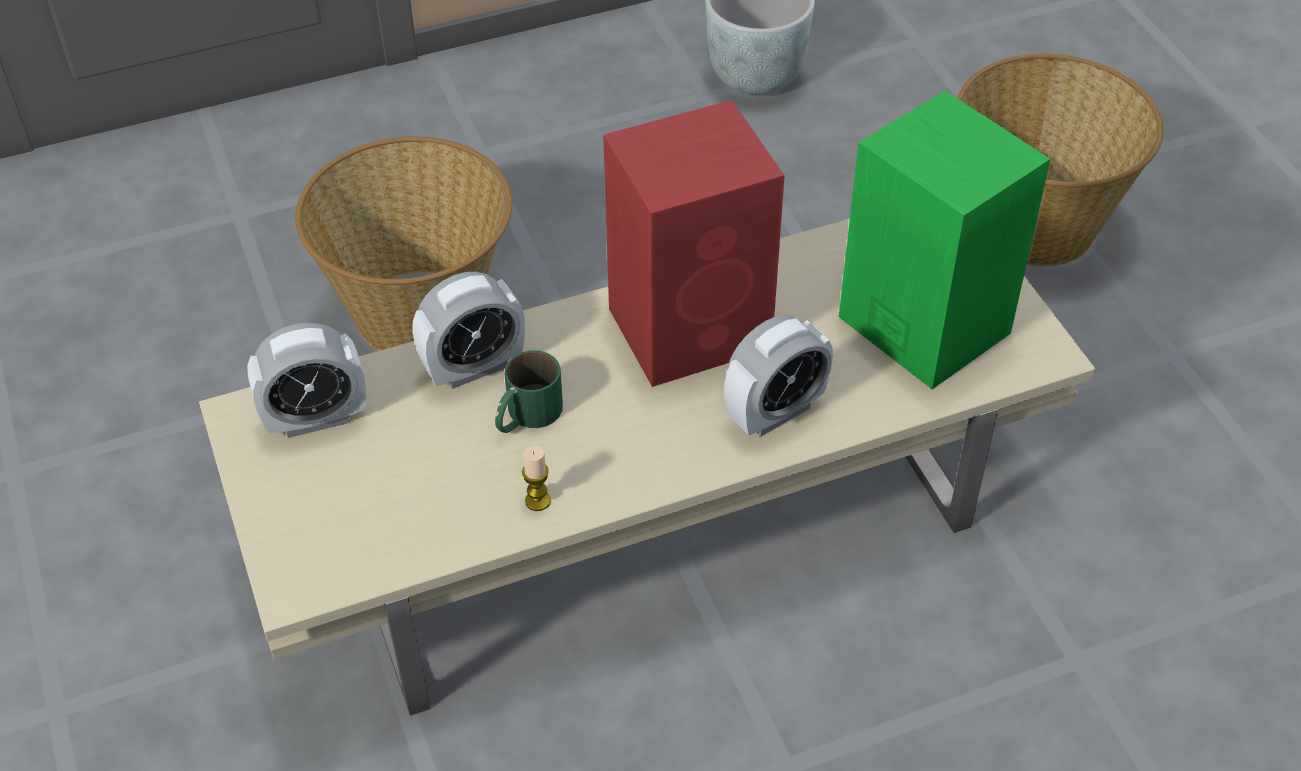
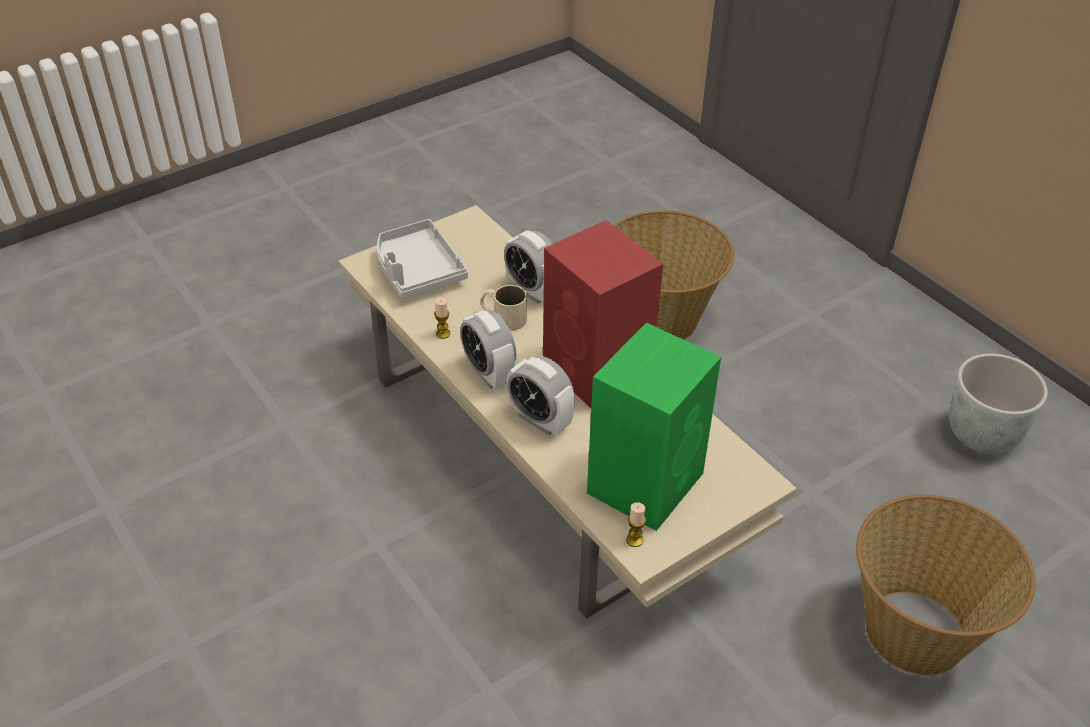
camera: 75 degrees right, 5 degrees down
alarm clock [247,323,366,438] -> alarm clock moved to [460,310,516,389]
green mug [495,350,563,433] -> beige mug [480,285,527,331]
none -> grey tray [377,219,468,299]
none -> candle [626,502,646,547]

